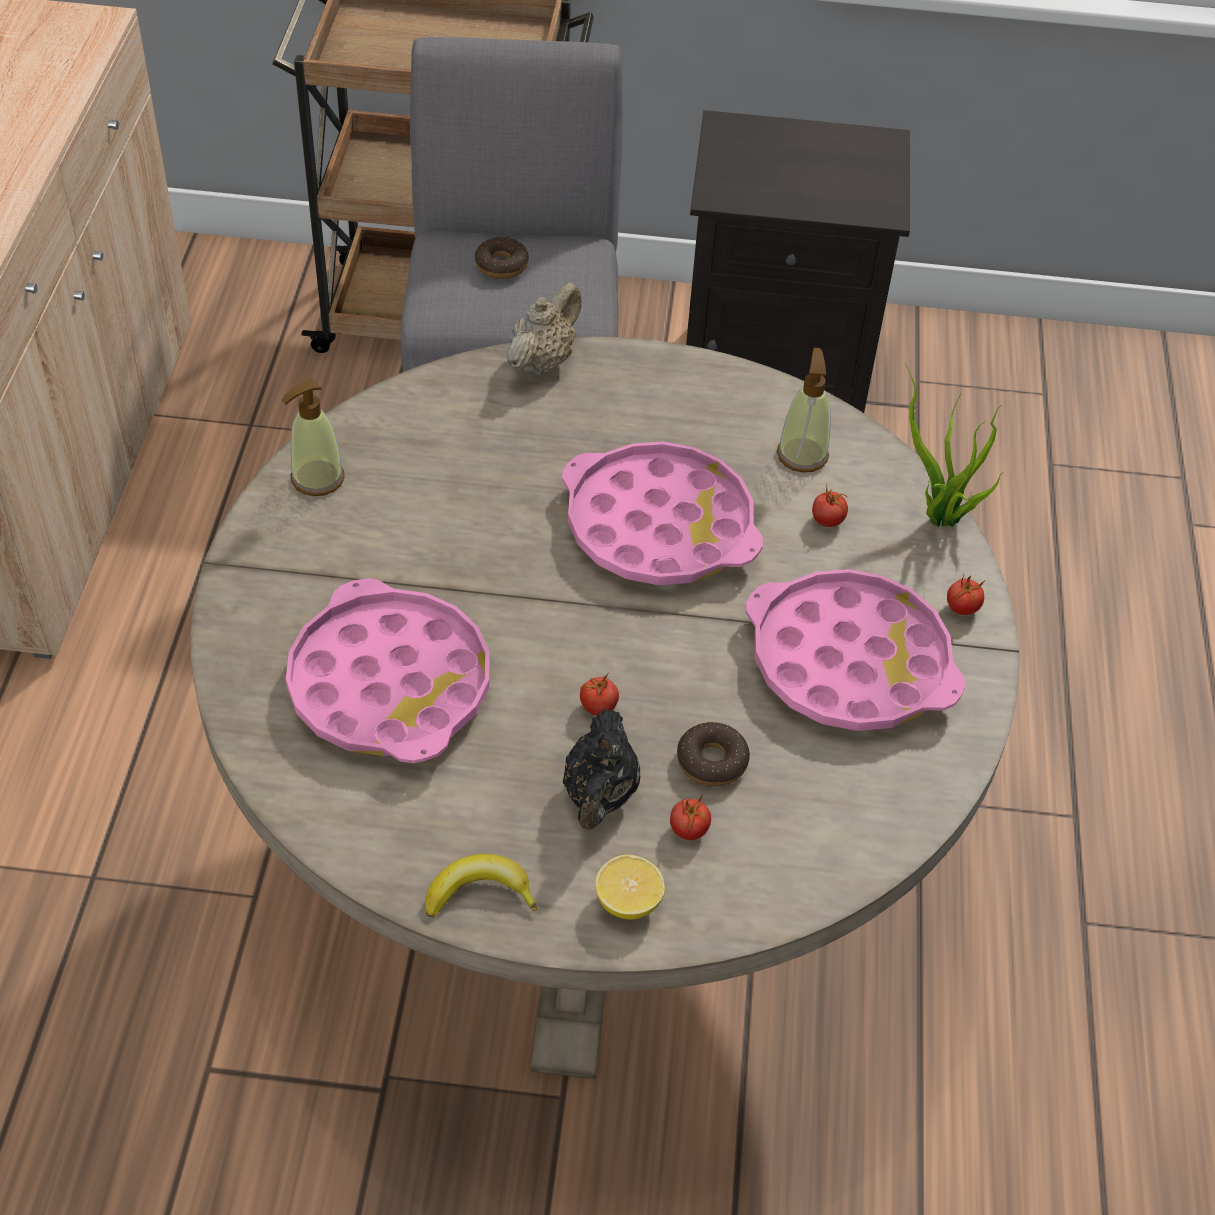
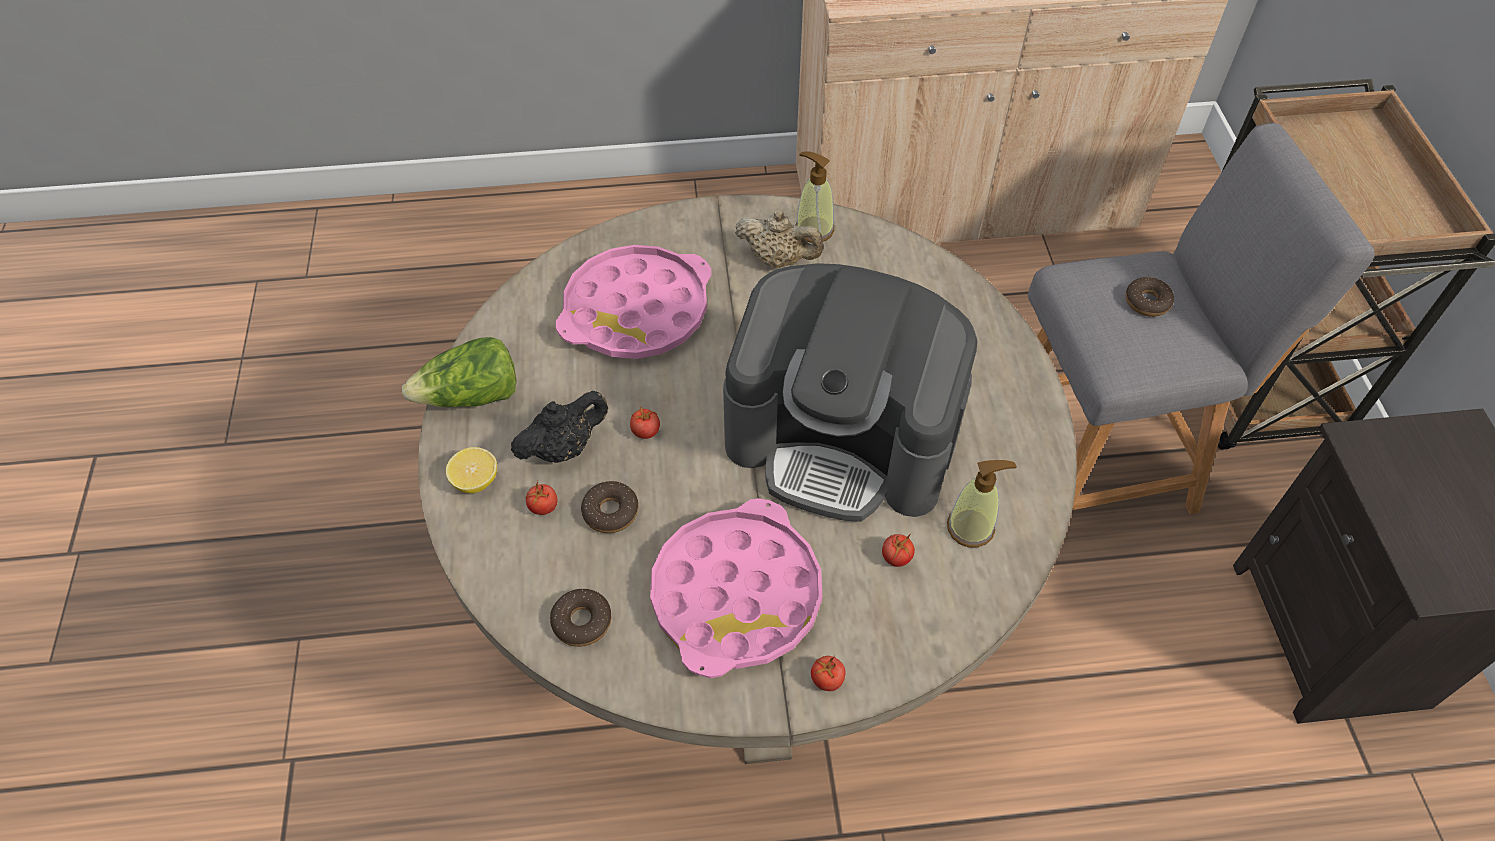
camera: 80 degrees right, 5 degrees up
banana [425,854,537,918] -> lettuce [402,337,516,407]
beige teapot [507,282,582,375] -> beige teapot moved to [735,210,824,268]
pink tray [562,442,763,585] -> coffee machine [723,263,977,522]
black teapot [563,709,640,830] -> black teapot turned 150 degrees clockwise [511,391,608,463]
potted plant [905,363,1002,527] -> none
none -> donut [550,589,612,647]

